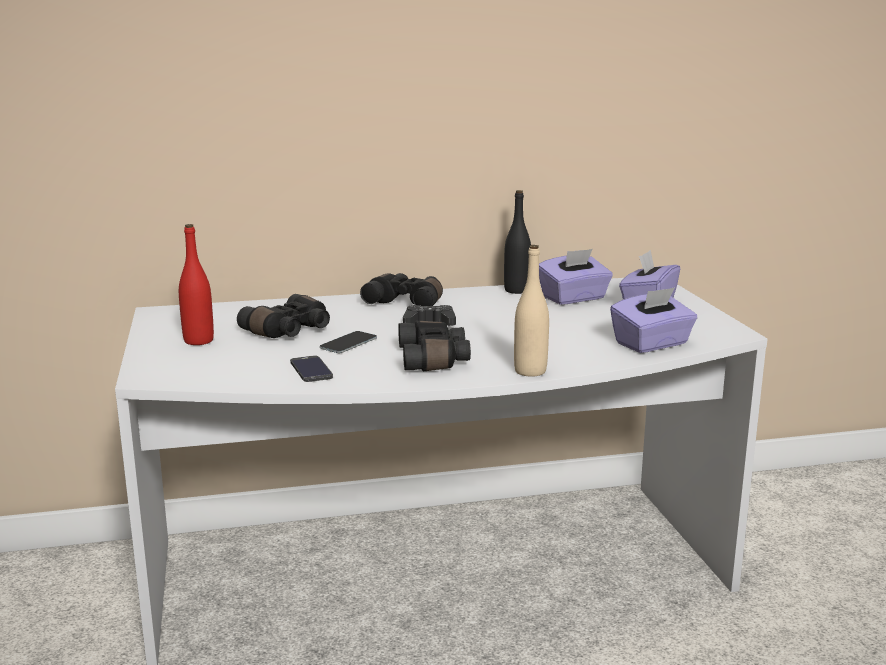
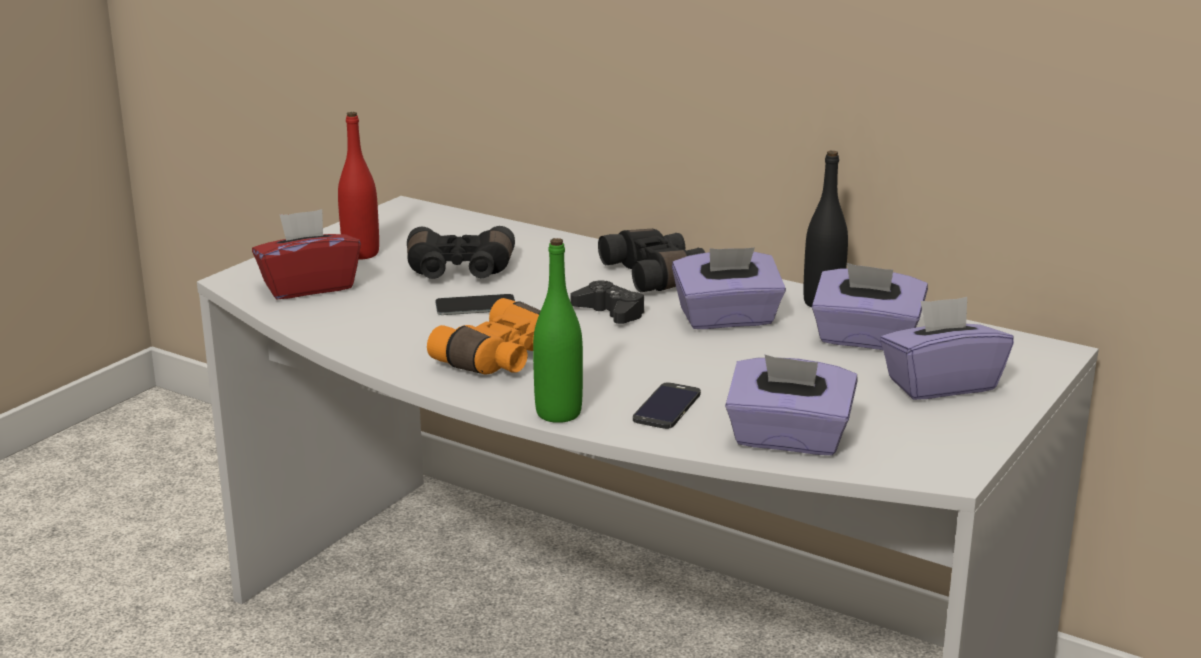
camera: 45 degrees right, 5 degrees up
phone [290,356,333,382] -> phone moved to [633,382,701,429]
black binoculars [398,321,471,371] -> orange binoculars [427,298,541,375]
beige bottle [514,245,549,377] -> green bottle [533,238,583,423]
none -> red tissue box [252,209,361,299]
none -> purple tissue box [672,247,786,329]

